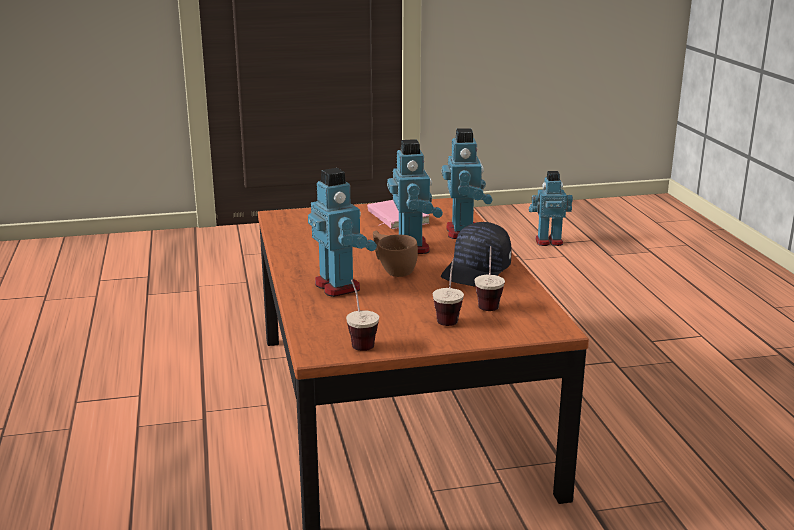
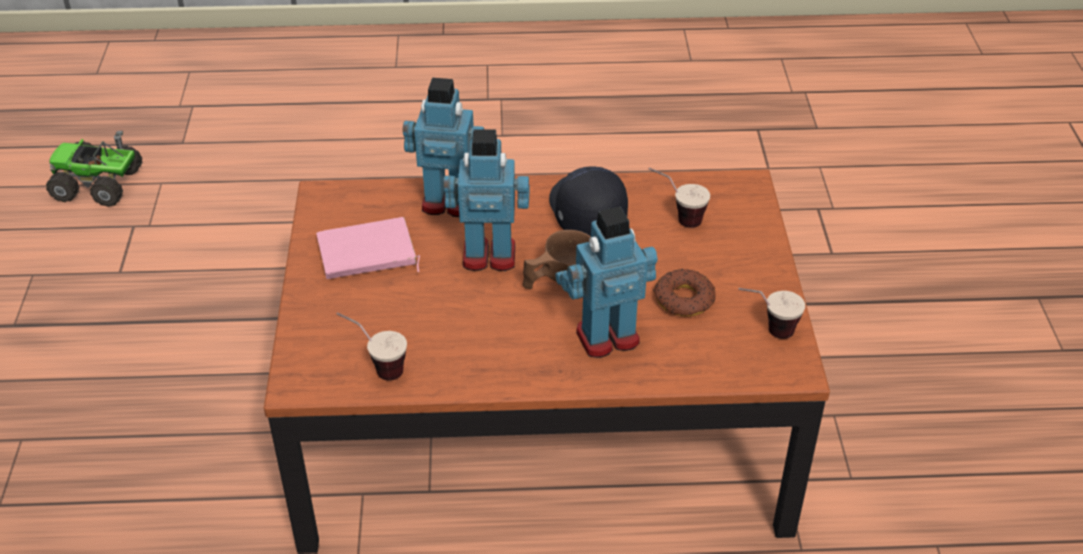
camera: 80 degrees left, 20 degrees up
cup [432,259,464,326] -> cup moved to [337,312,407,381]
black cap [441,222,512,286] -> black cap turned 150 degrees counterclockwise [549,166,628,237]
toy robot [529,171,573,246] -> toy truck [46,131,142,207]
none -> donut [653,269,716,316]

